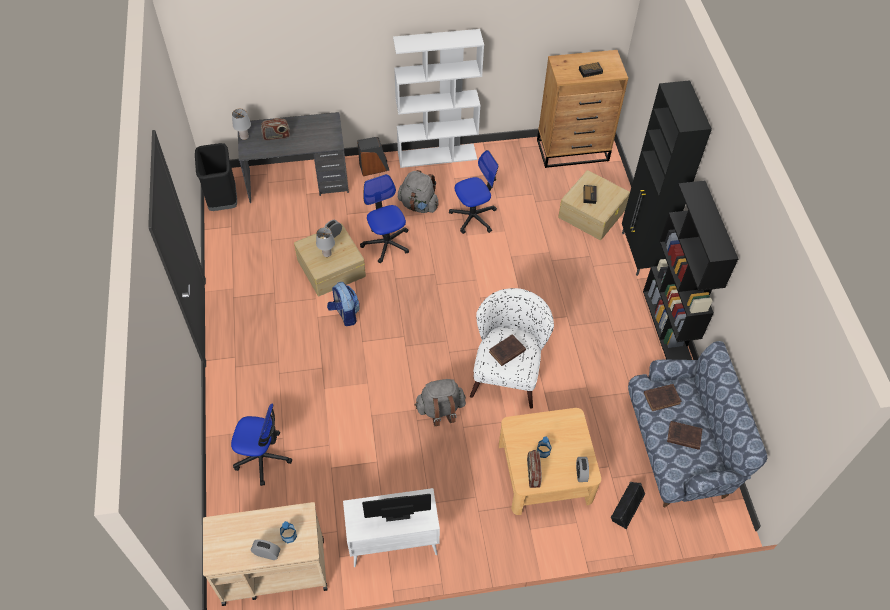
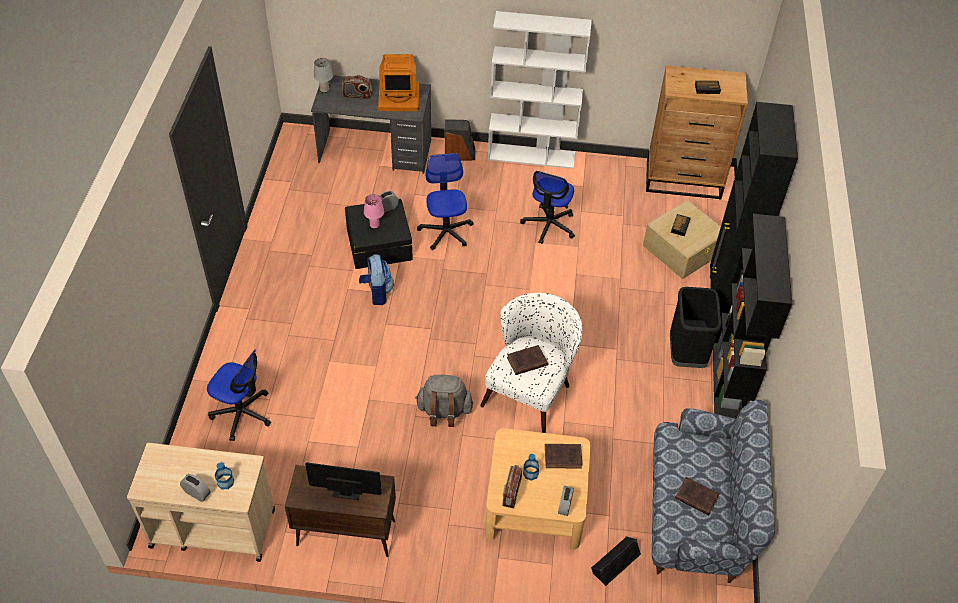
camera: 15 degrees right, 5 degrees down
black trash can [195,143,237,211] -> black trash can moved to [670,287,721,368]
beige storage box [294,224,366,296] -> black storage box [345,199,413,269]
grey table lamp [316,227,335,257] -> pink table lamp [364,194,384,229]
white cabinet [343,488,440,567] -> brown cabinet [285,465,396,557]
grey backpack [398,170,439,213] -> none
office chair [449,150,498,234] -> office chair turned 120 degrees clockwise [520,171,575,244]
brown book [644,384,682,411] -> brown book moved to [545,444,582,468]
none -> monitor [378,54,419,111]

